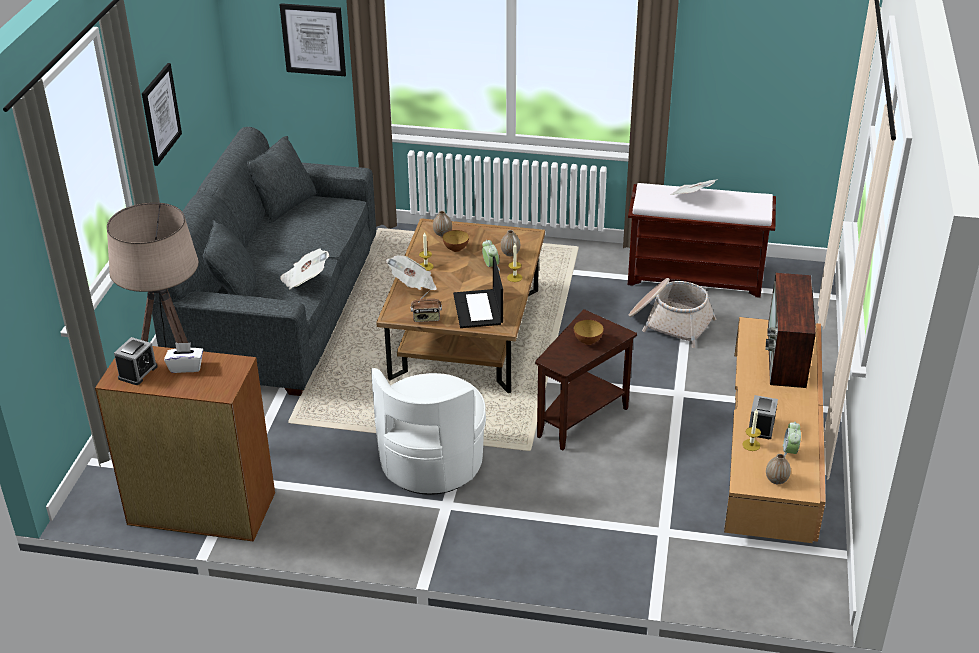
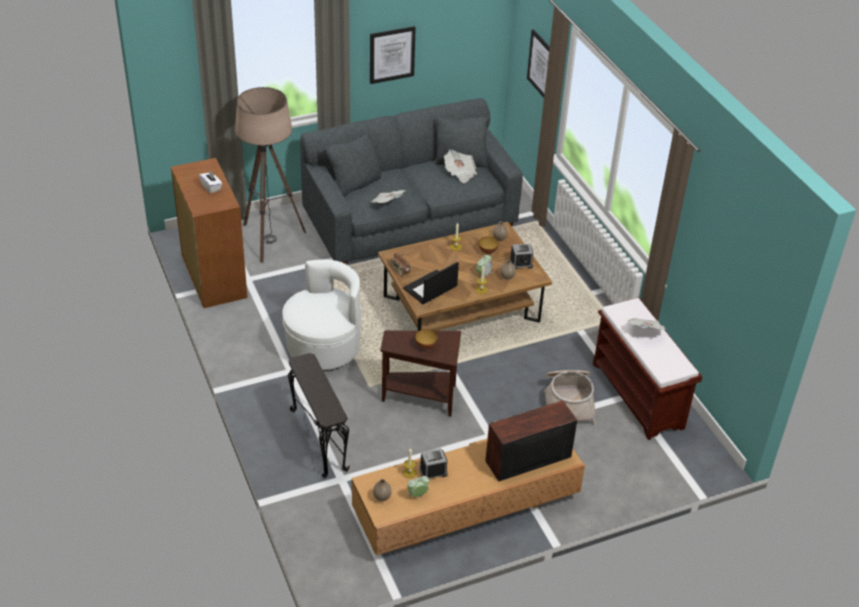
camera: 55 degrees right, 5 degrees up
alarm clock [114,337,158,385] -> alarm clock moved to [509,243,533,269]
white armchair [371,368,486,495] -> white armchair turned 150 degrees clockwise [282,259,362,371]
newspaper [386,255,437,290] -> newspaper moved to [444,149,477,183]
none -> black side table [288,353,350,478]

